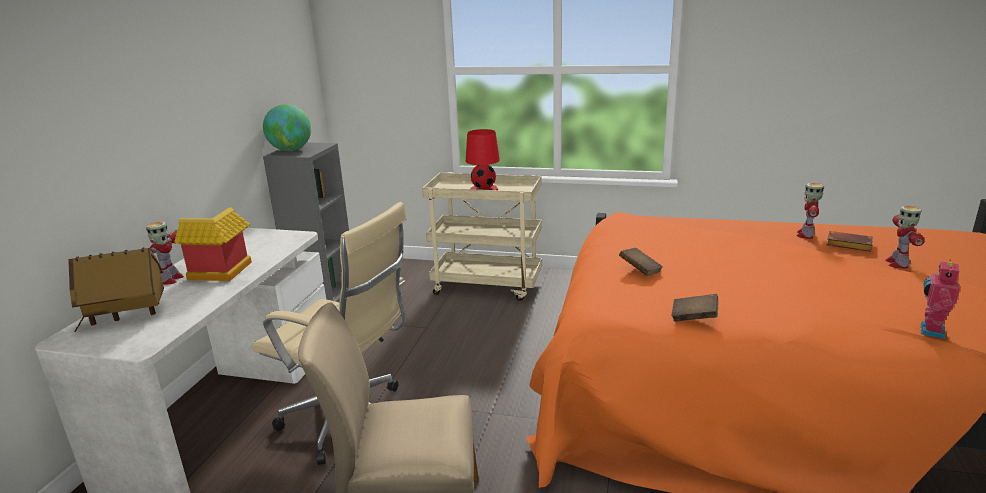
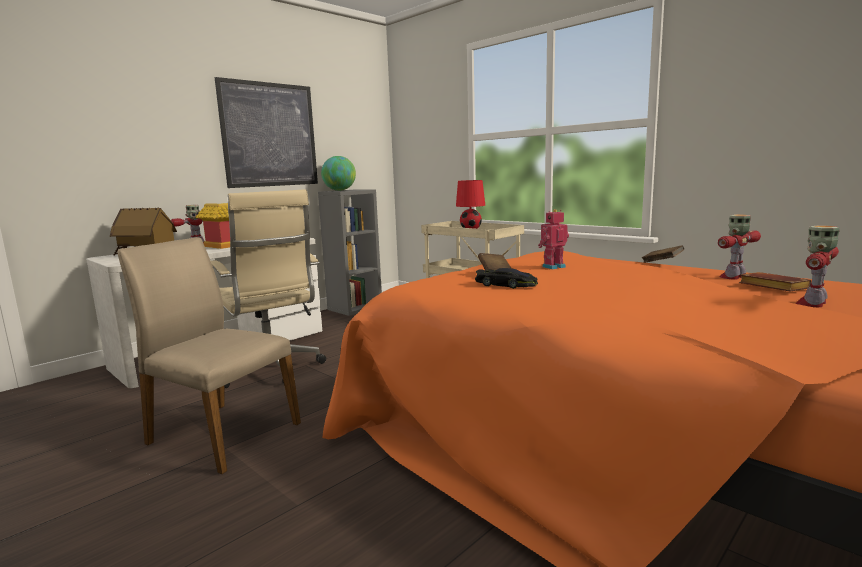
camera: 30 degrees right, 10 degrees down
brown book [672,294,719,322] -> brown book moved to [642,245,684,263]
toy robot [921,259,960,339] -> toy robot moved to [538,209,569,269]
none -> picture [214,77,318,188]
none -> black toy car [475,268,538,289]

